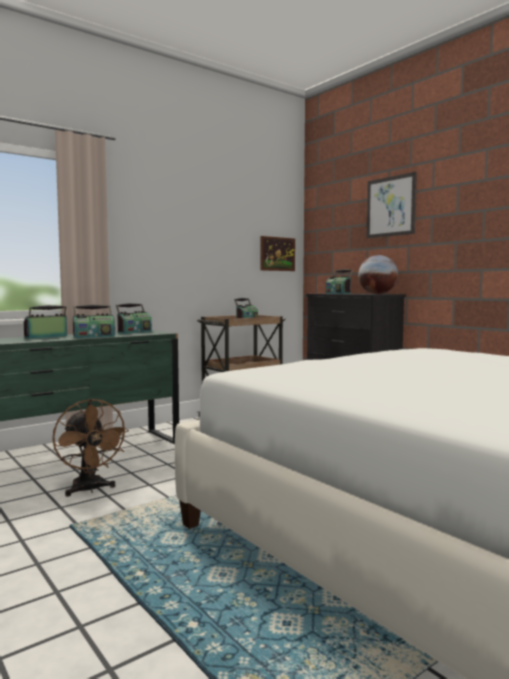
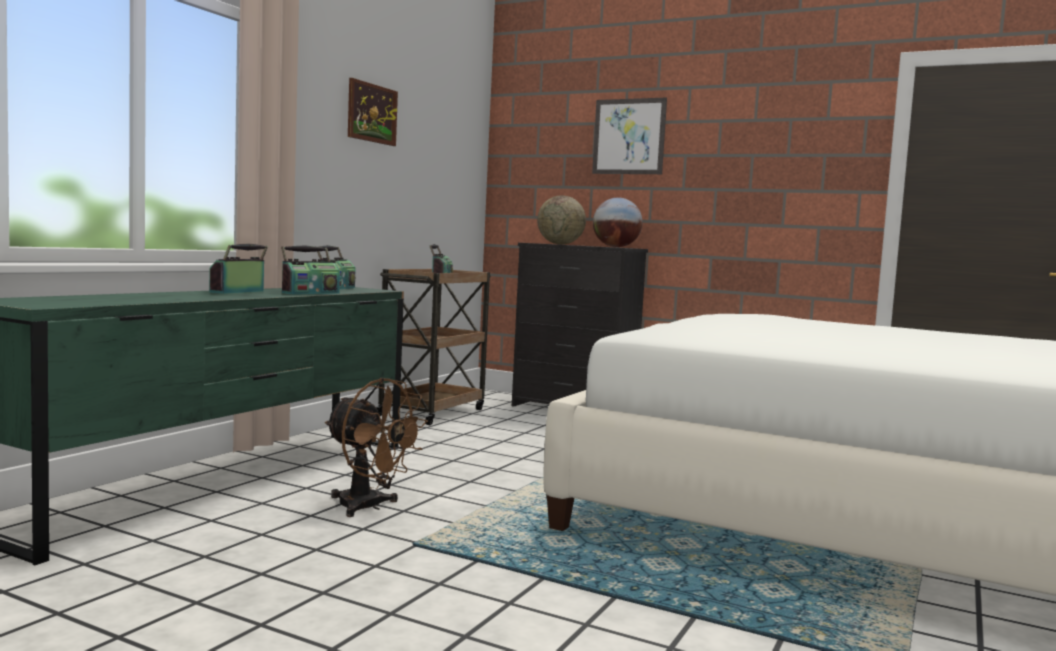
camera: 25 degrees left, 0 degrees up
picture [261,236,295,271] -> picture moved to [348,78,398,146]
radio [326,269,353,294] -> globe [537,195,586,245]

